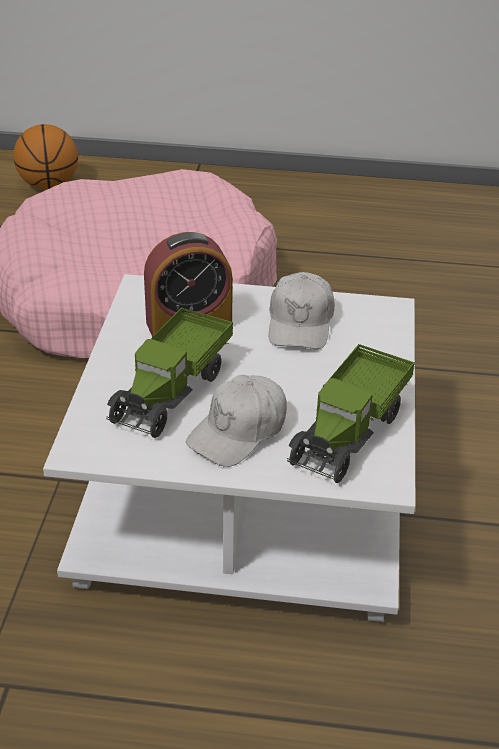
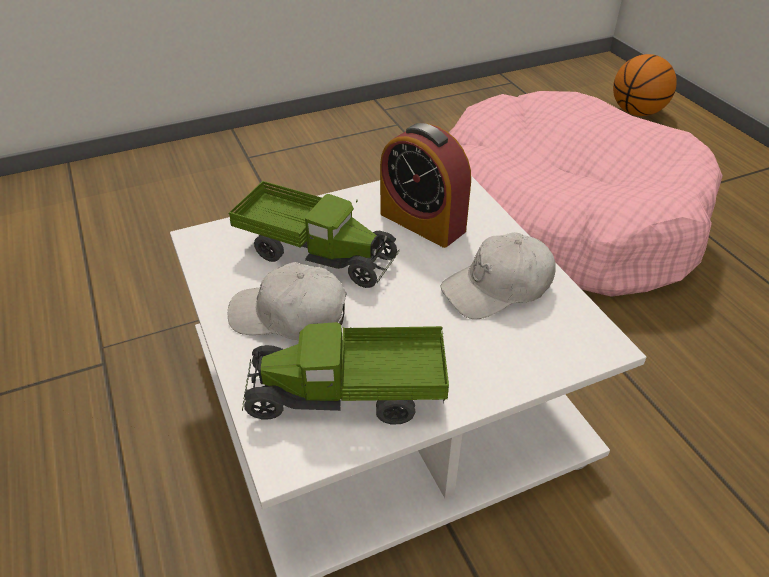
camera: 60 degrees right, 5 degrees up
toy truck [106,307,233,438] -> toy truck turned 150 degrees counterclockwise [229,181,399,288]

